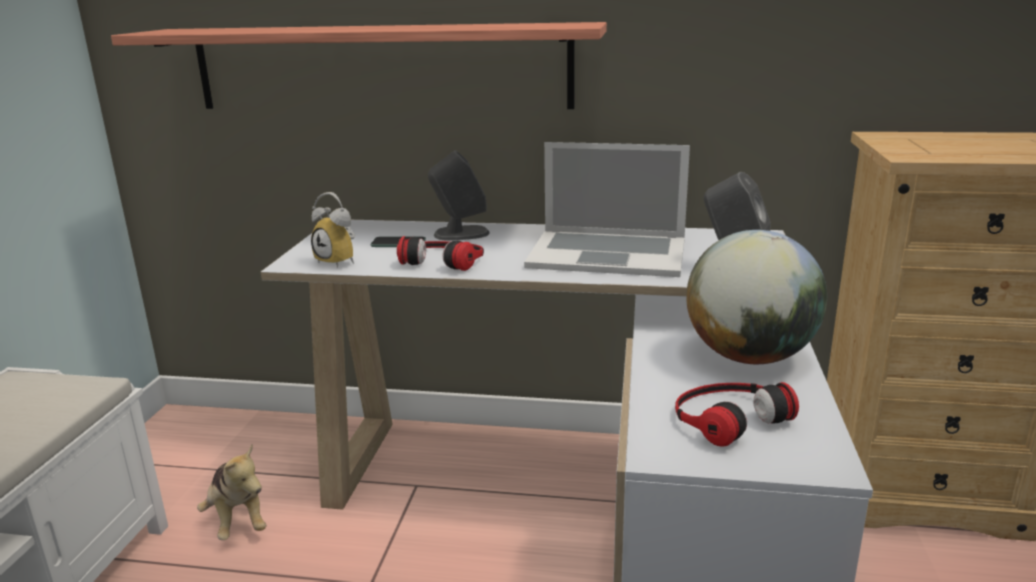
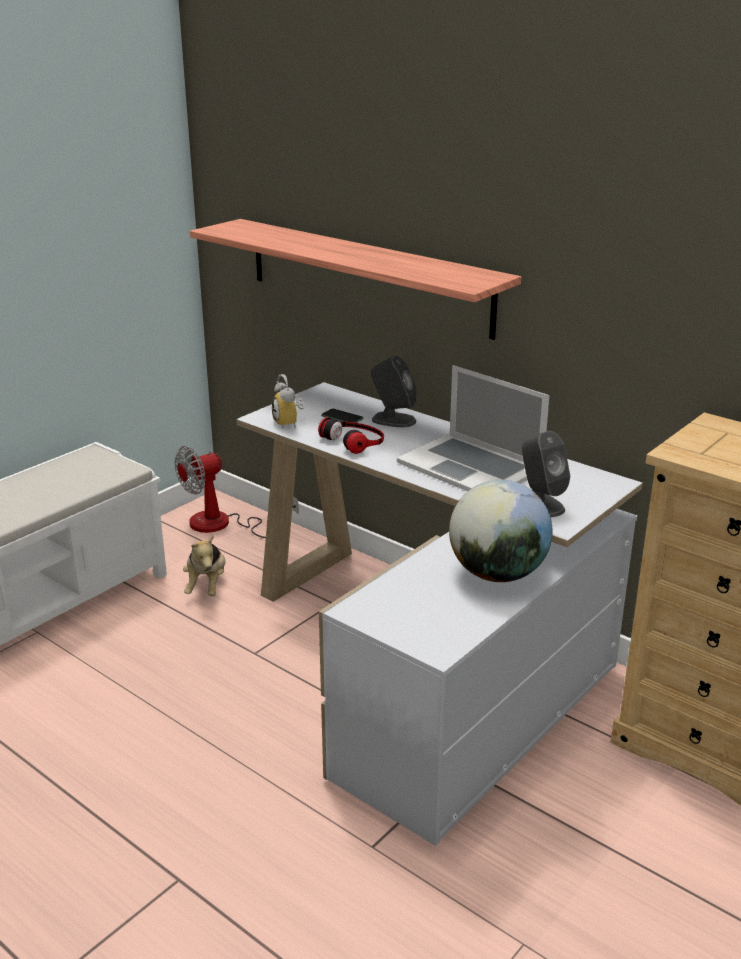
camera: 30 degrees right, 5 degrees up
headphones [675,382,799,446] -> none
none -> fan [175,446,299,538]

